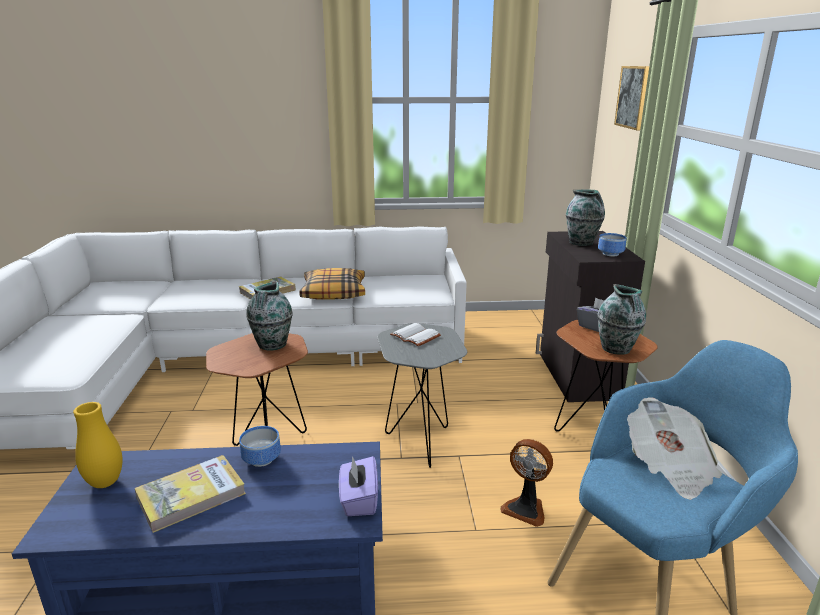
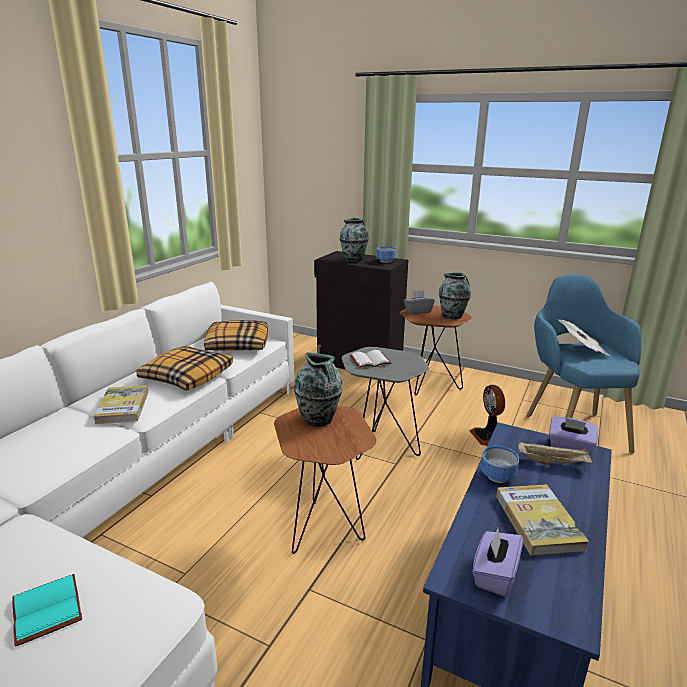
camera: 60 degrees left, 0 degrees up
yellow vase [73,402,123,488] -> purple tissue box [472,528,523,597]
fan [500,439,553,527] -> fan turned 105 degrees clockwise [469,385,505,446]
picture [614,66,649,130] -> none
none -> turquoise book [12,574,82,647]
none -> pillow [204,320,268,351]
none -> beige tray [518,442,593,465]

